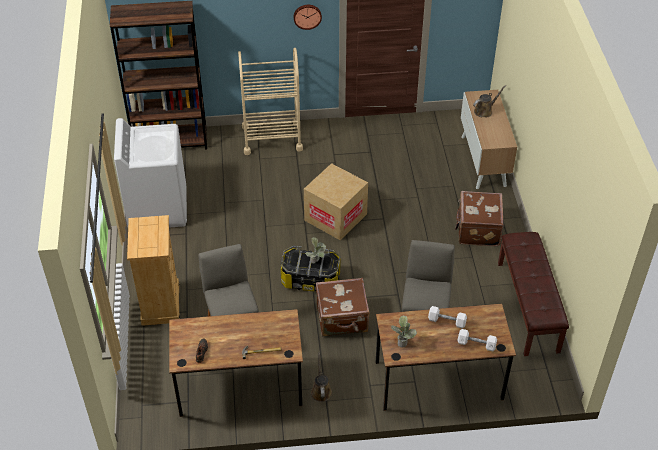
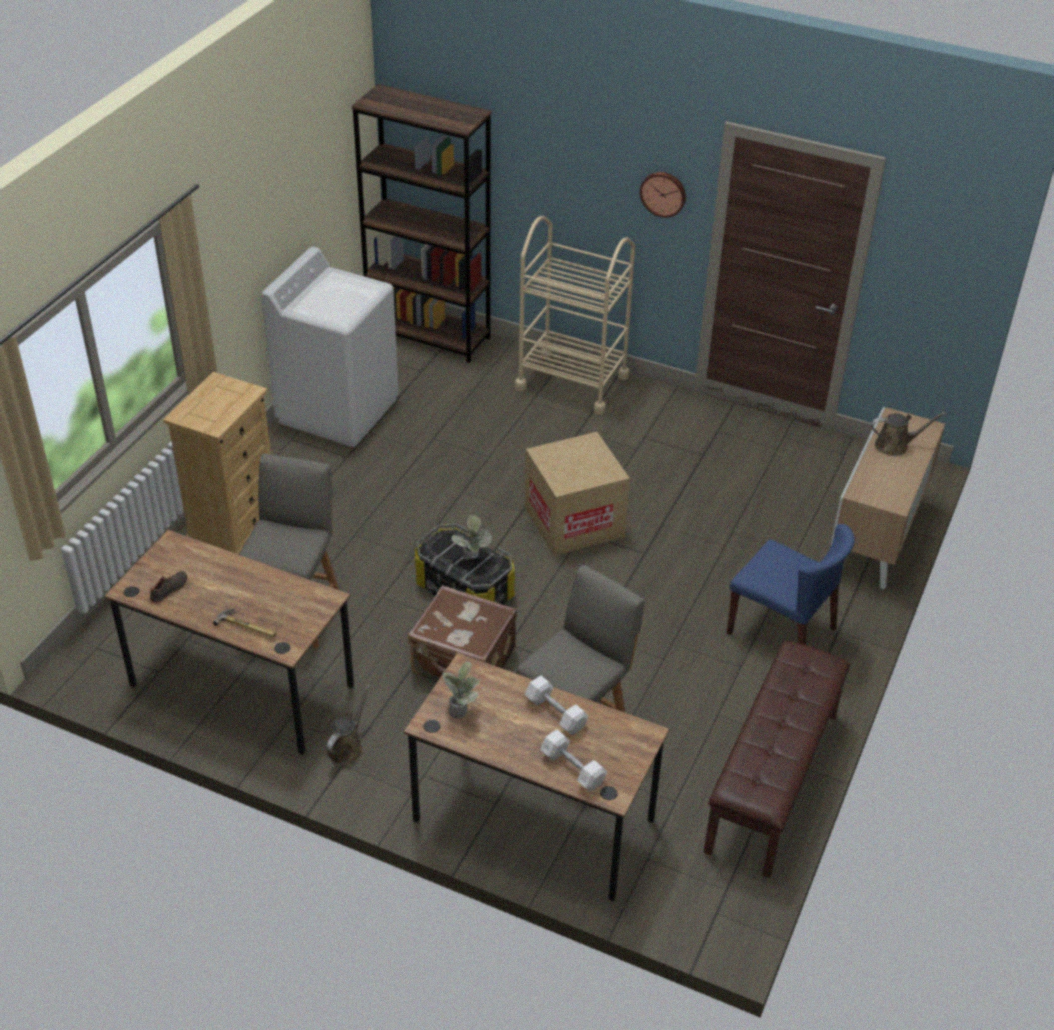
camera: 30 degrees right, 5 degrees down
brown suitcase [455,191,504,246] -> blue chair [727,524,855,645]

